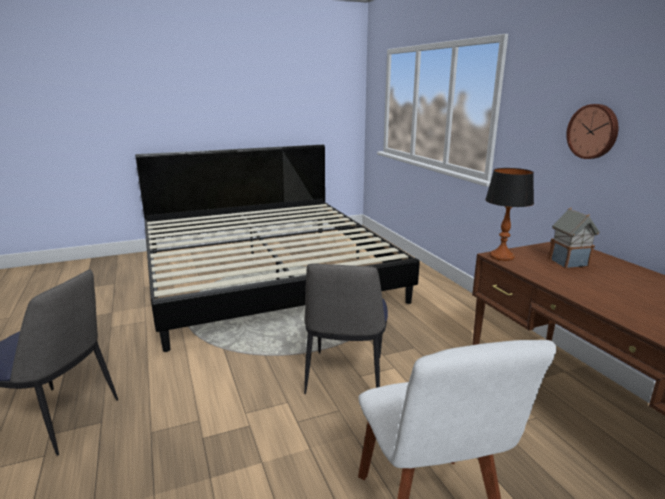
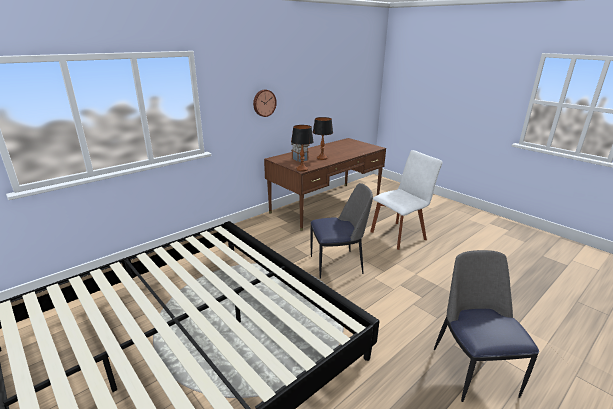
camera: 110 degrees left, 5 degrees up
none -> table lamp [313,117,333,160]

